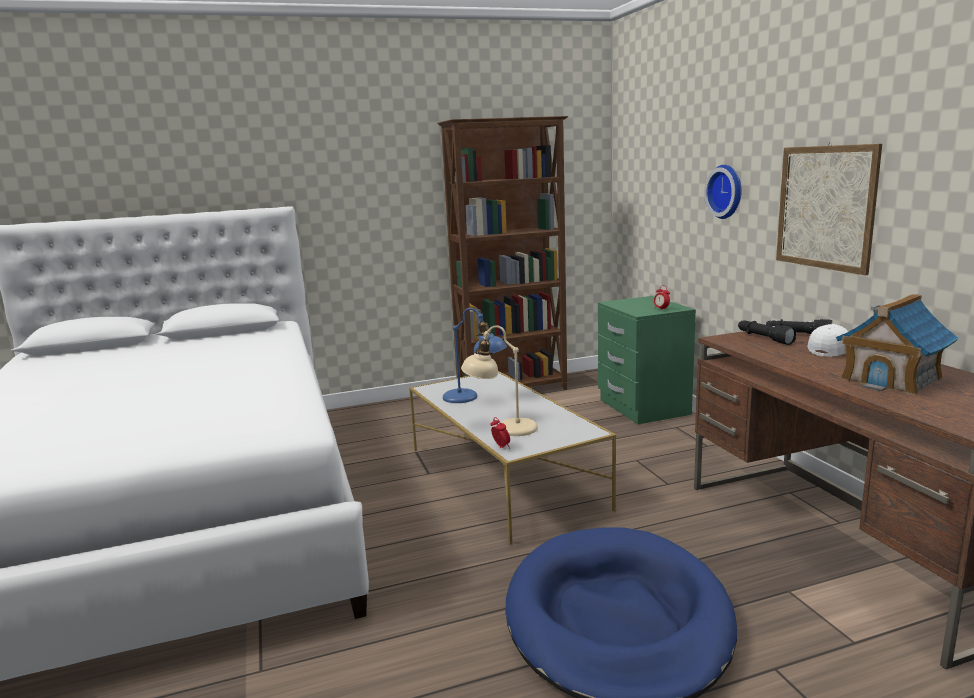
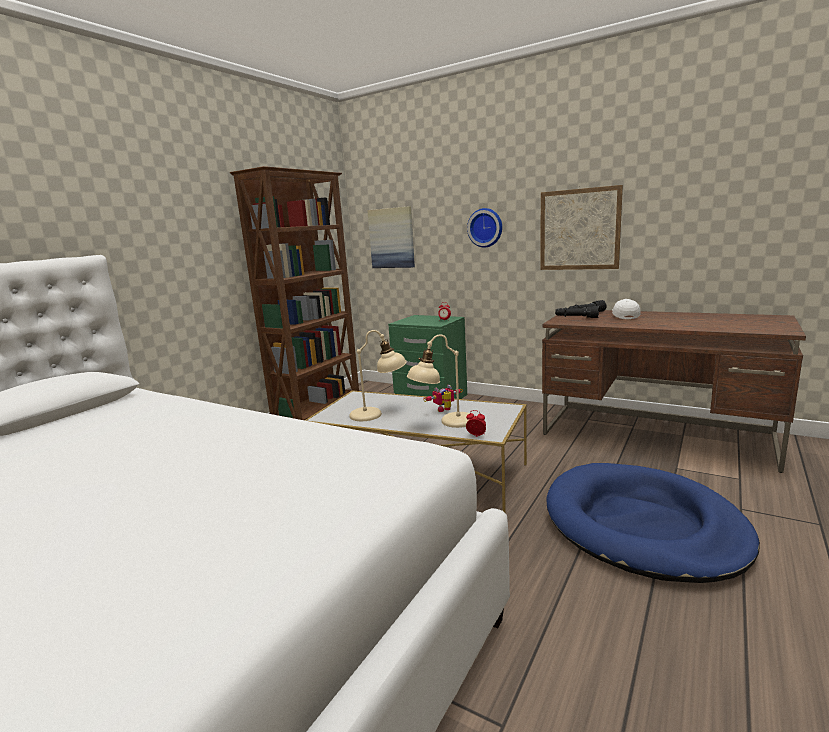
camera: 40 degrees left, 0 degrees up
blue table lamp [443,308,507,403] -> beige table lamp [349,330,407,421]
toy house [836,294,959,395] -> none
none -> picture [367,206,415,268]
none -> toy robot [423,385,462,412]

